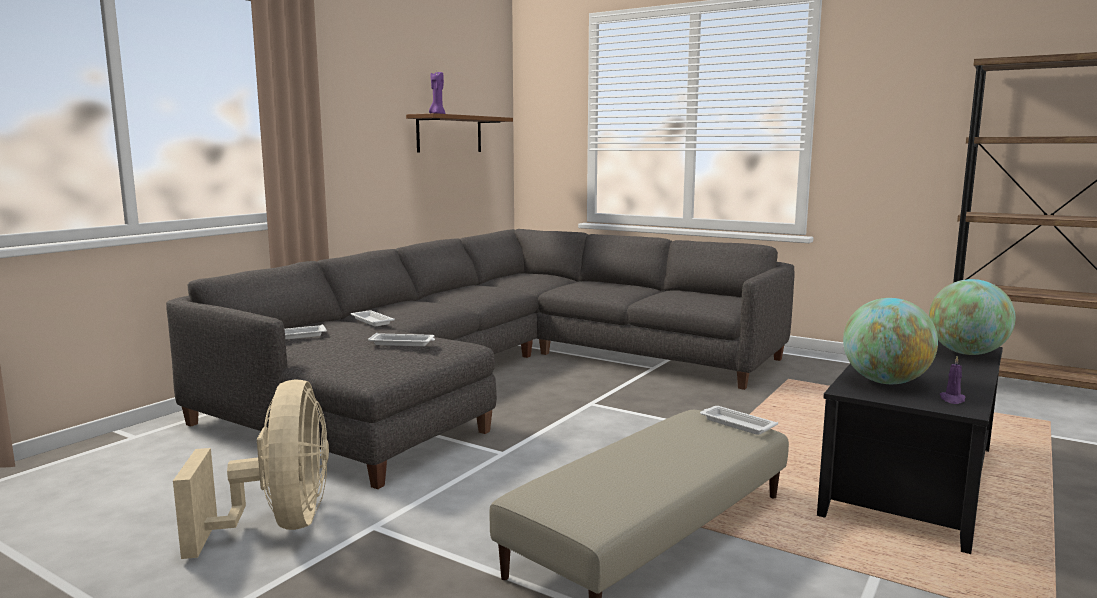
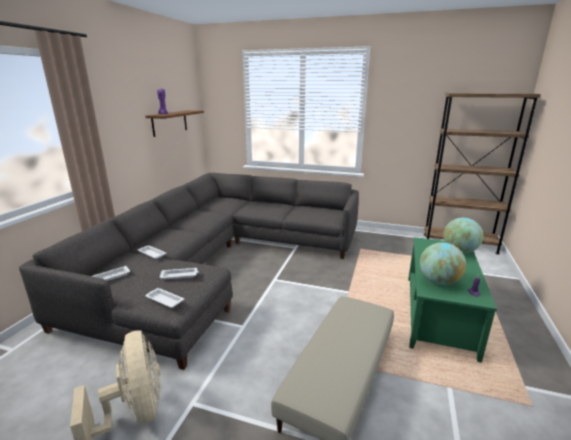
camera: 15 degrees left, 10 degrees up
white tray [700,406,778,435] -> white tray moved to [145,288,184,308]
black coffee table [817,341,1003,554] -> green coffee table [408,237,497,363]

